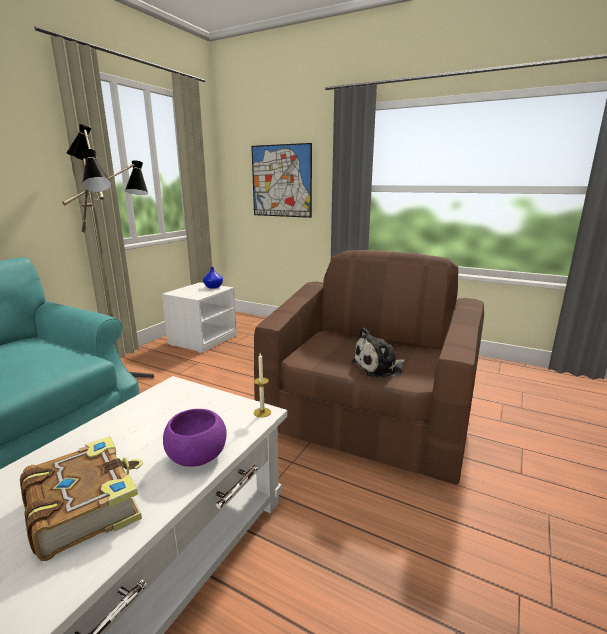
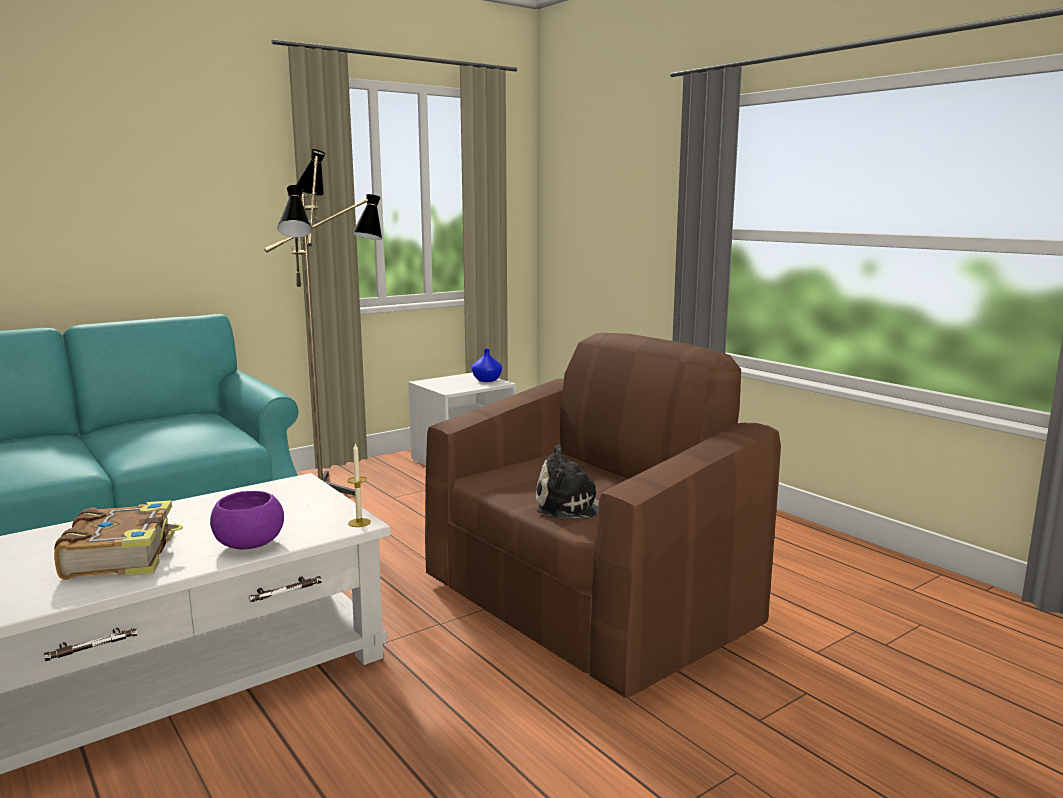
camera: 25 degrees right, 5 degrees down
picture [251,143,312,218] -> none

